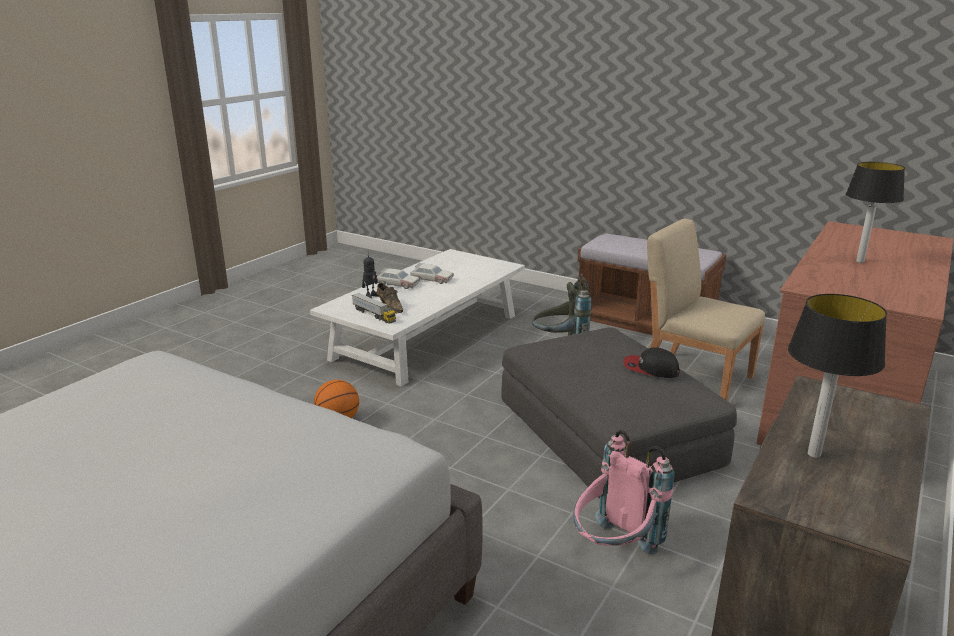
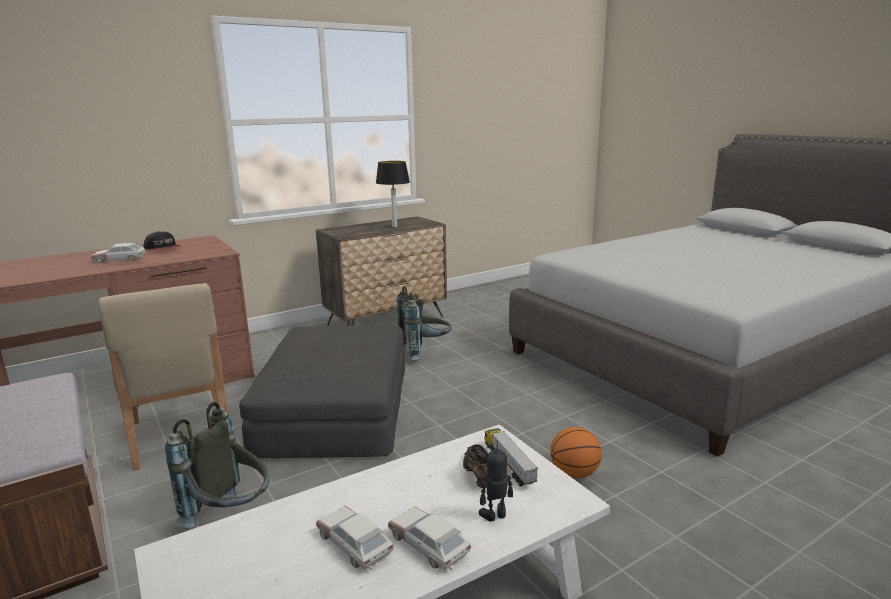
camera: 155 degrees left, 5 degrees down
pink backpack [573,430,674,554] -> grey backpack [397,286,452,361]
cap [623,347,680,378] -> cap moved to [143,231,181,251]
table lamp [846,162,905,263] -> toy car [91,243,145,263]

